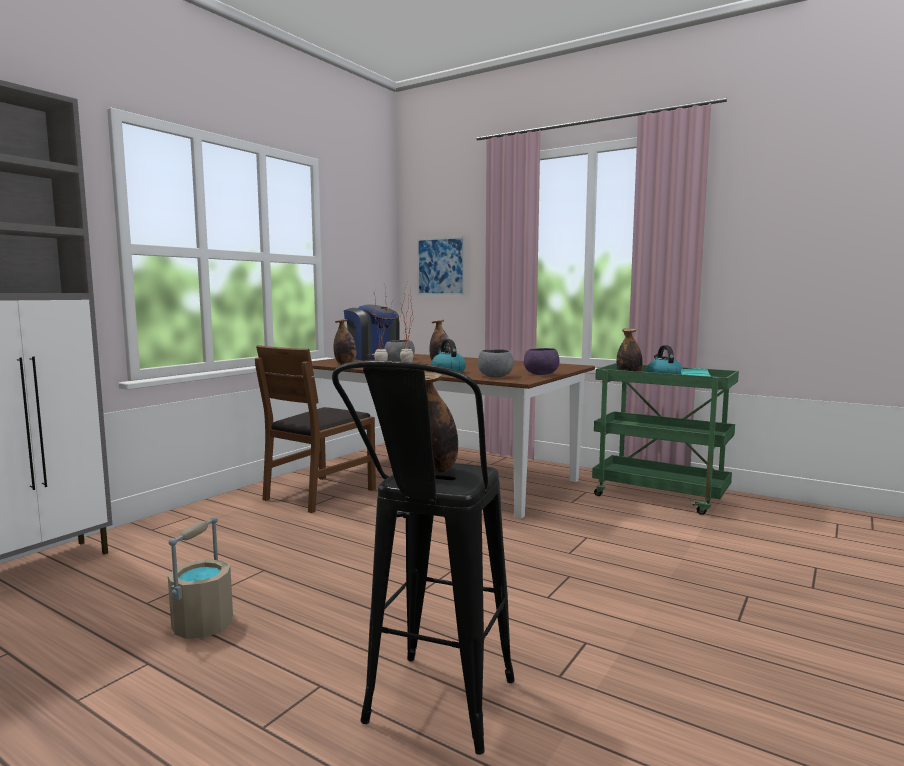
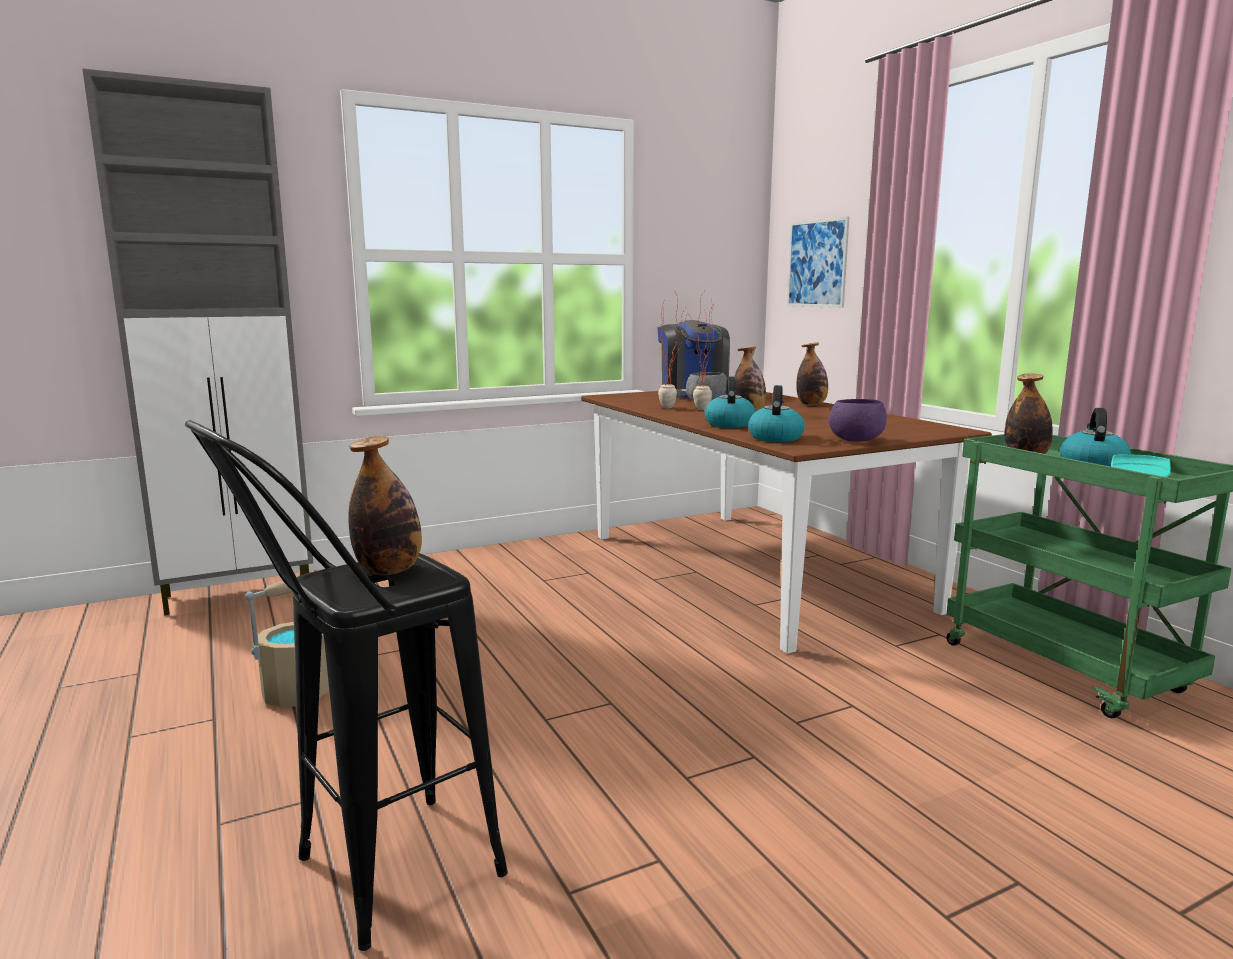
camera: 30 degrees right, 5 degrees up
brown chair [255,345,376,513] -> none
bottle [334,319,356,364] -> bottle moved to [796,343,828,405]
grey bowl [478,349,514,377] -> kettle [748,385,805,442]

